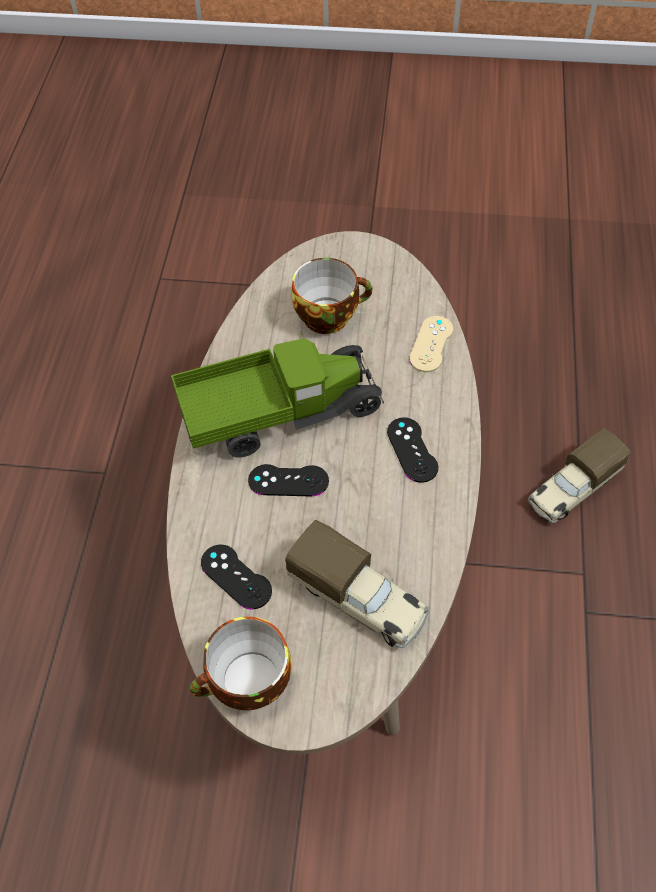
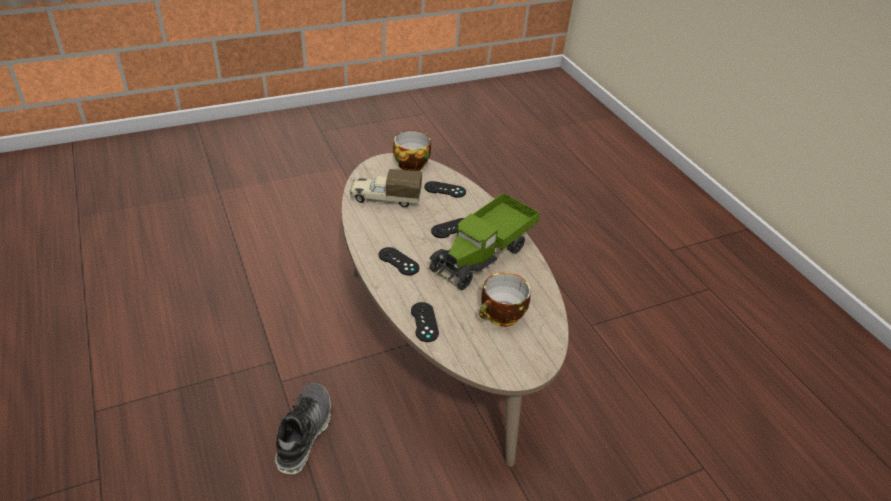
camera: 145 degrees right, 15 degrees down
beige game controller [409,316,453,372] -> black game controller [411,302,439,342]
toy truck [528,428,631,523] -> shoe [275,383,331,474]

